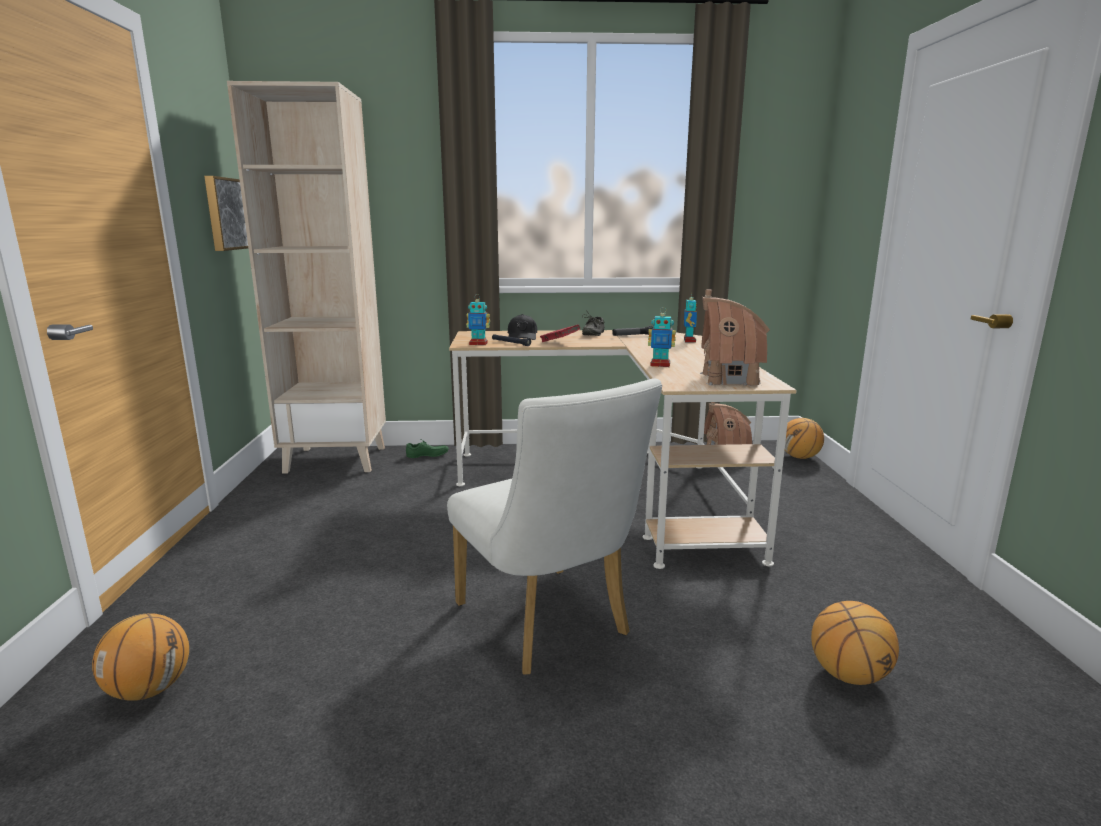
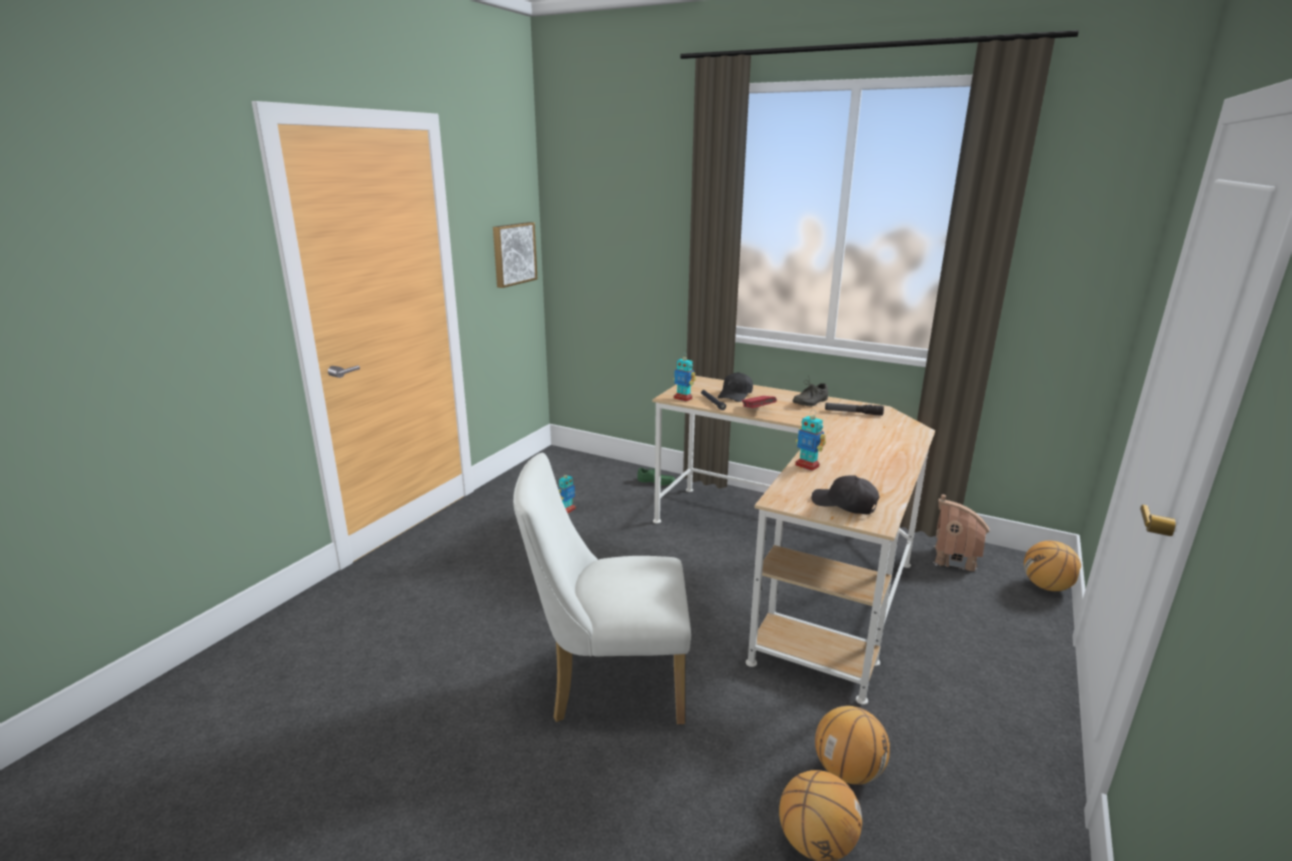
camera: 30 degrees right, 5 degrees up
basketball [92,613,189,701] -> basketball moved to [815,706,890,785]
beige bookcase [227,81,386,474] -> none
white chair [447,379,662,675] -> white chair turned 90 degrees clockwise [513,453,691,725]
toy robot [684,293,697,343] -> toy robot moved to [558,471,576,513]
toy house [700,289,770,386] -> black cap [811,475,879,514]

